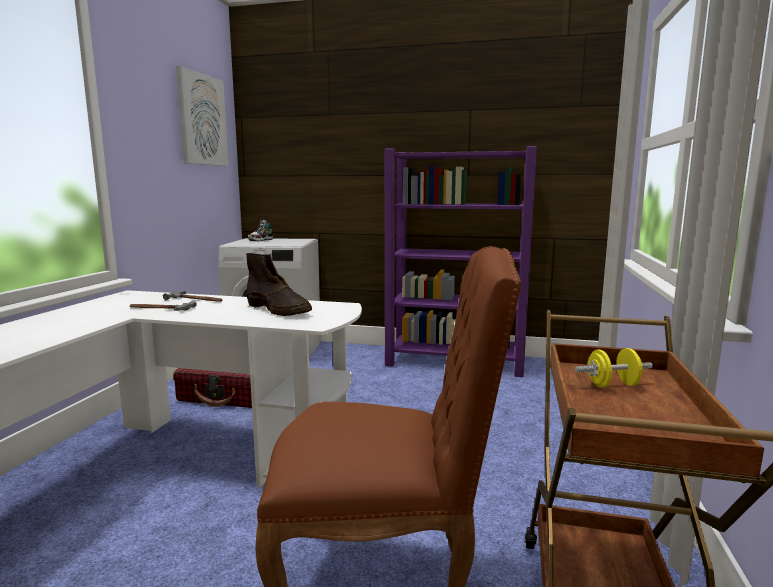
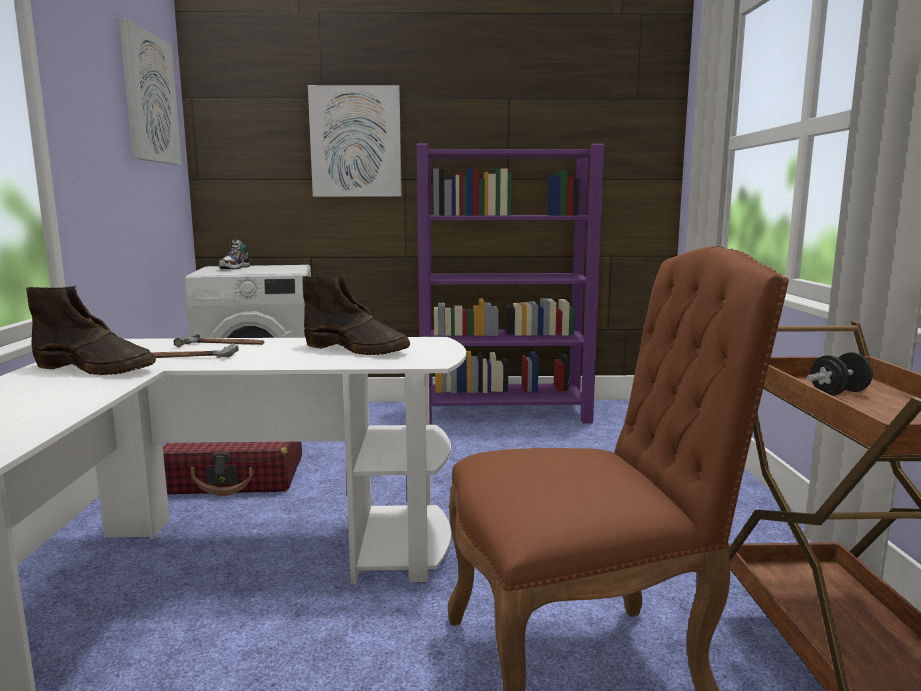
camera: 15 degrees left, 0 degrees up
yellow dumbbell [575,348,653,388] -> black dumbbell [807,352,873,396]
none -> brown boot [26,286,156,375]
none -> picture [308,85,402,197]

